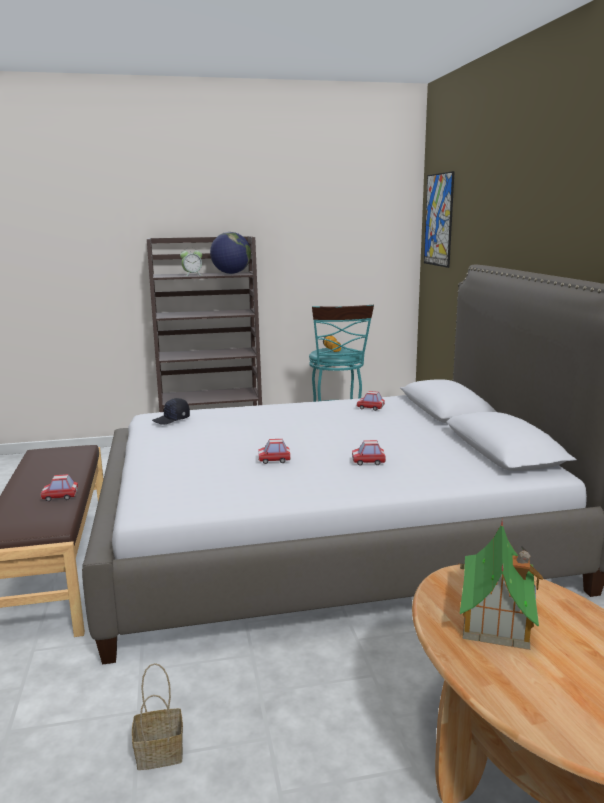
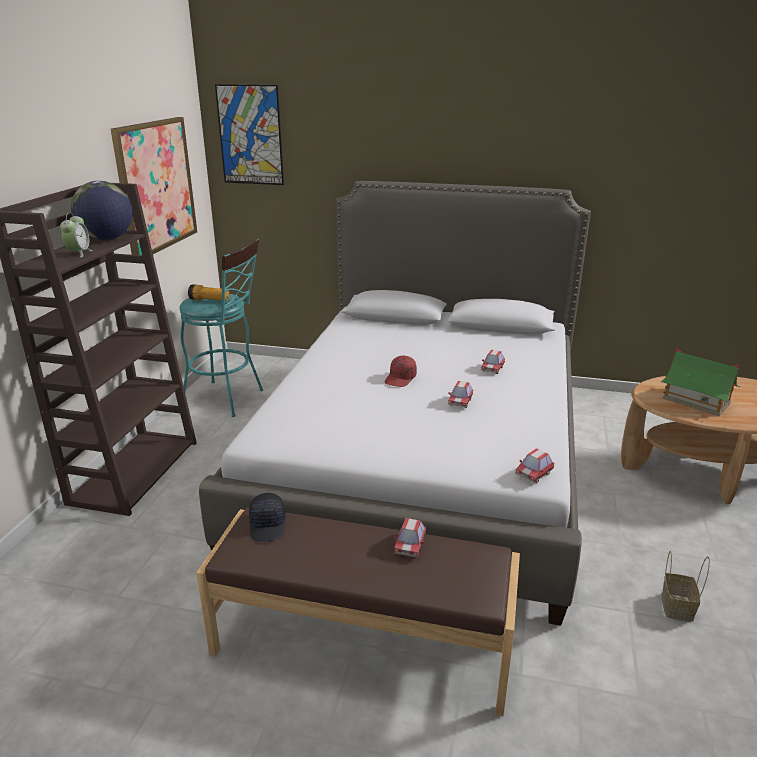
camera: 65 degrees left, 10 degrees up
black cap [152,398,190,425] -> black cap moved to [249,493,285,542]
toy car [357,391,385,411] -> toy car moved to [515,448,554,483]
none -> picture [111,117,197,256]
none -> red cap [385,356,417,387]

